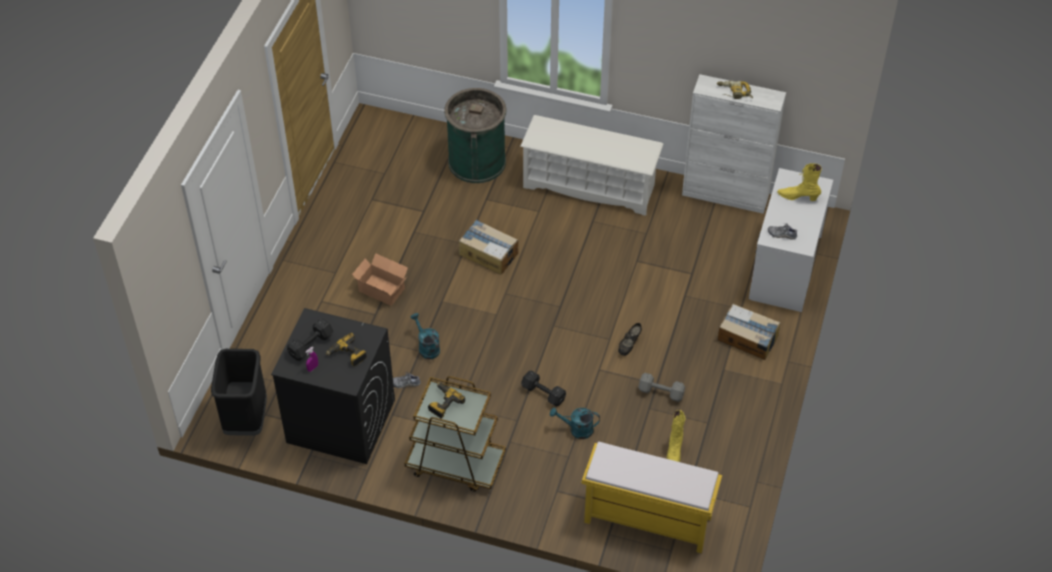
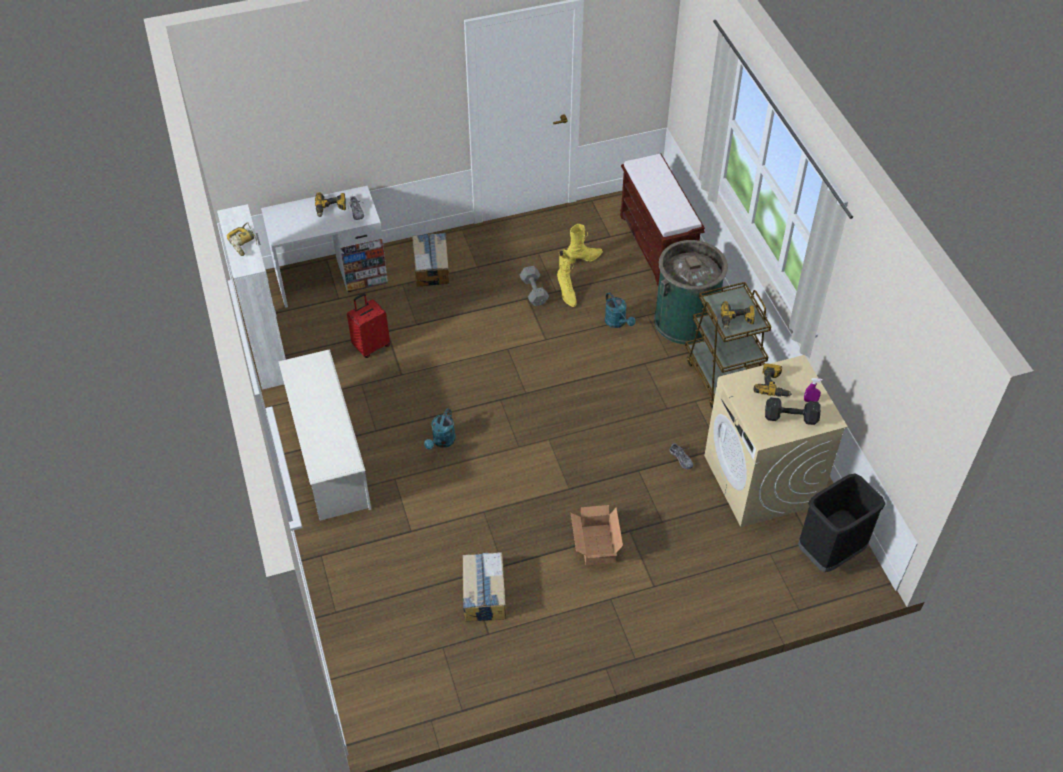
camera: 125 degrees left, 0 degrees up
black washing machine [271,308,395,464] -> beige washing machine [704,355,848,528]
turquoise watering can [410,313,440,359] -> turquoise watering can moved to [424,408,456,449]
green trash can [444,88,507,183] -> green trash can moved to [654,240,728,345]
cardboard box [459,219,518,274] -> cardboard box moved to [463,552,507,622]
black dumbbell [521,371,566,407] -> none
yellow bench [581,441,722,553] -> brown bench [620,154,705,286]
black shoe [618,323,642,356] -> none
yellow boot [777,163,822,201] -> yellow boot moved to [557,250,577,307]
none -> power drill [315,192,346,217]
none -> red suitcase [347,293,390,358]

